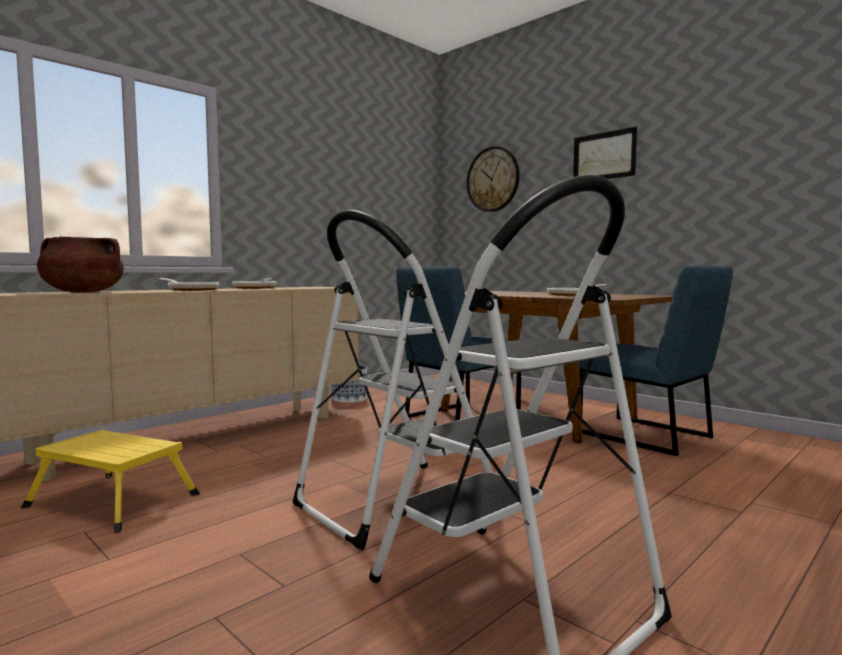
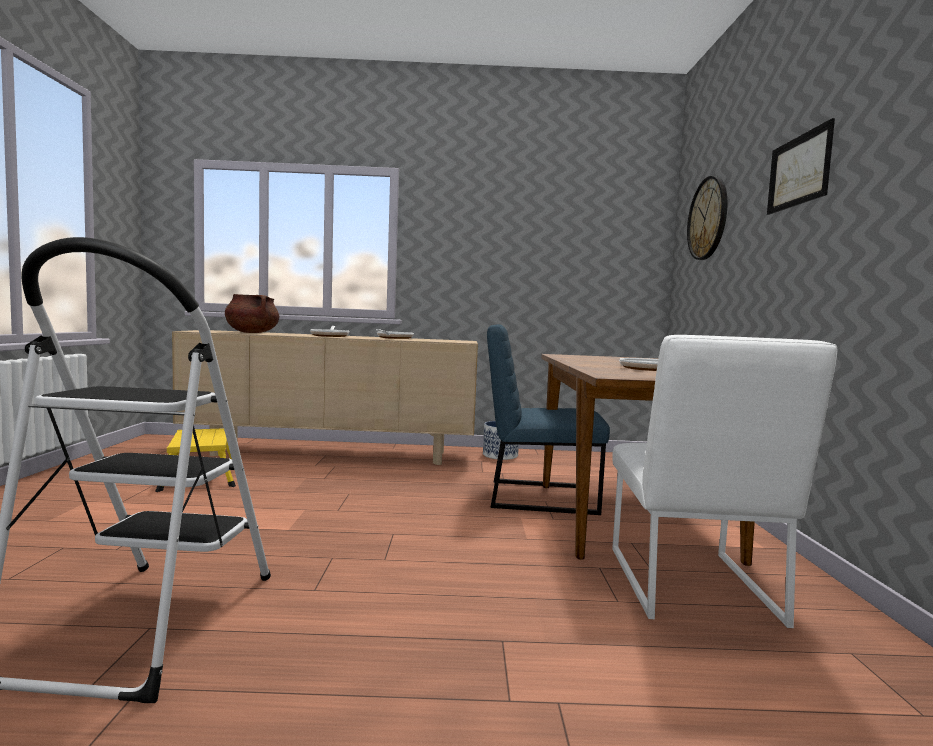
camera: 45 degrees right, 0 degrees up
step ladder [292,210,493,550] -> none
blue chair [579,265,733,456] -> white chair [612,335,837,628]

